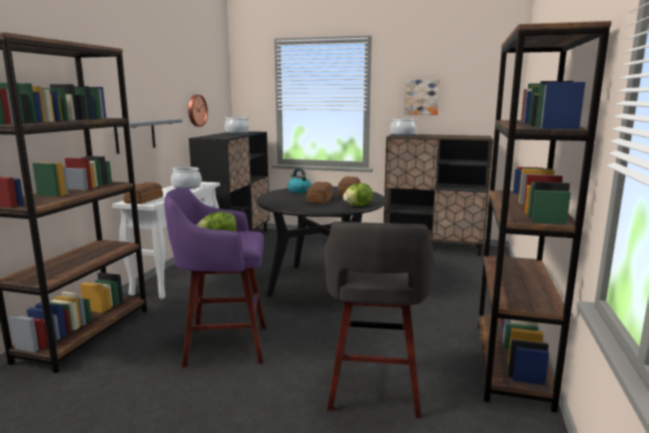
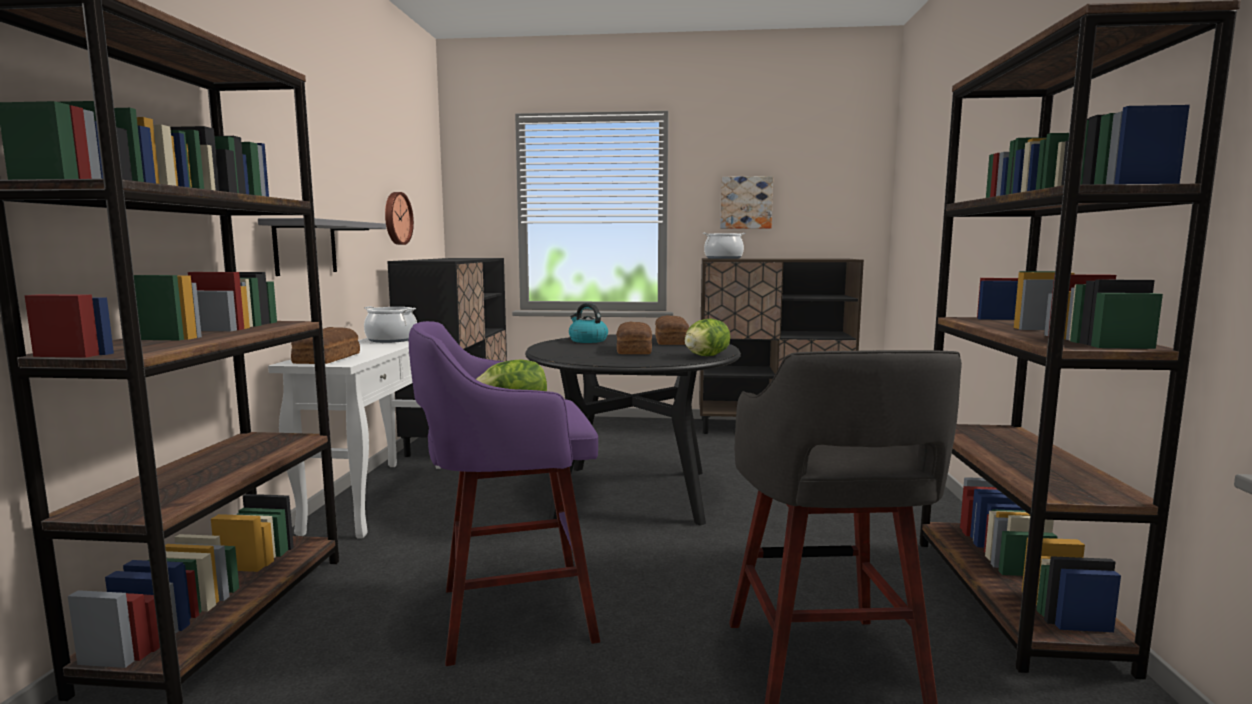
camera: 10 degrees left, 5 degrees down
cooking pot [224,117,250,134] -> none

